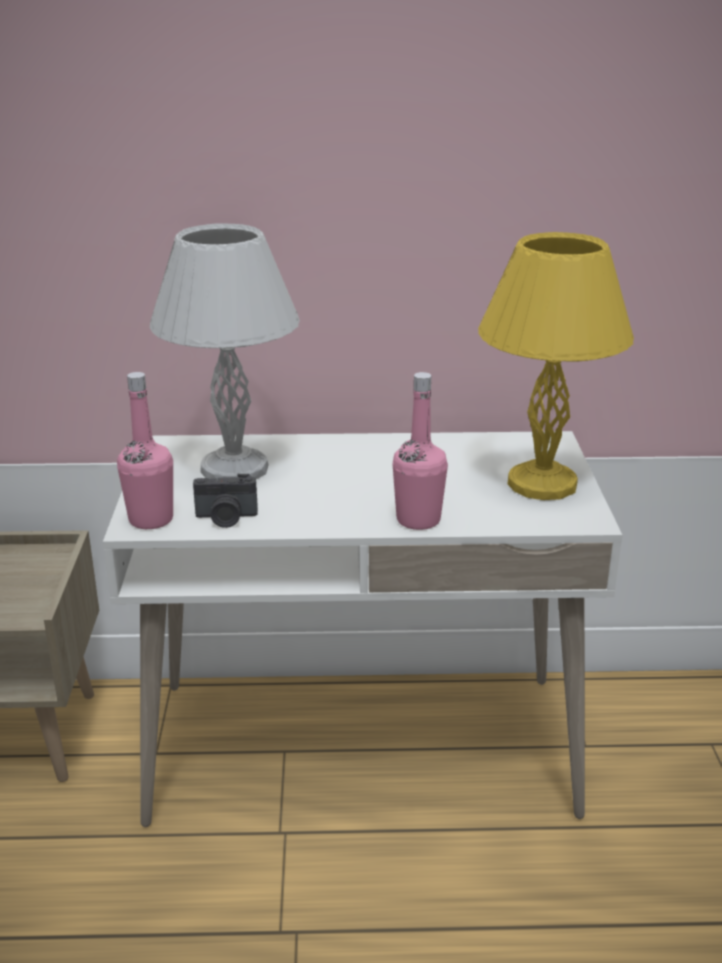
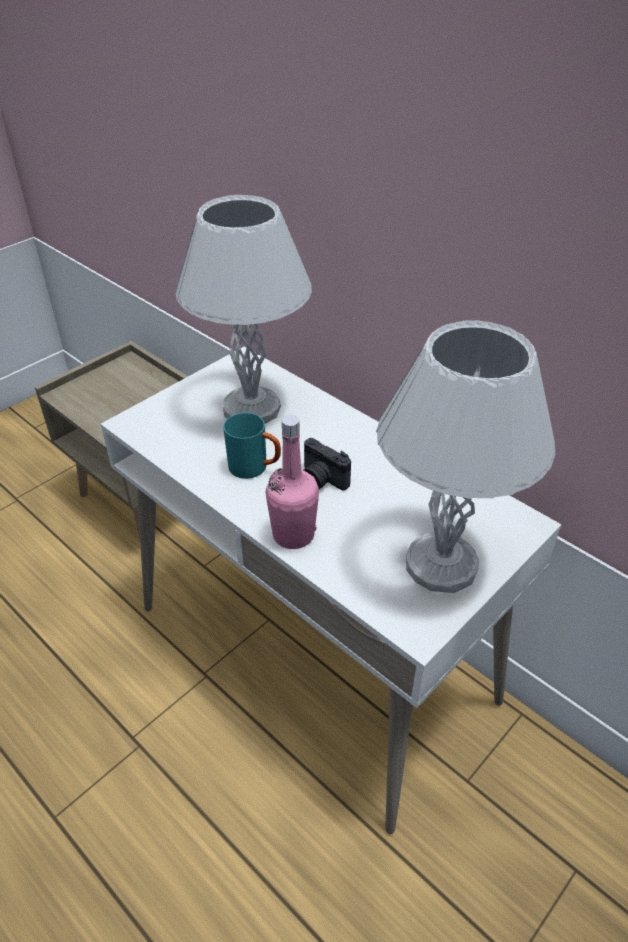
camera: 45 degrees right, 15 degrees up
pink bottle [117,372,173,529] -> none
camera [193,474,258,528] -> camera moved to [303,438,351,490]
yellow table lamp [478,232,634,500] -> white table lamp [376,320,555,593]
none -> turquoise mug [223,413,281,479]

